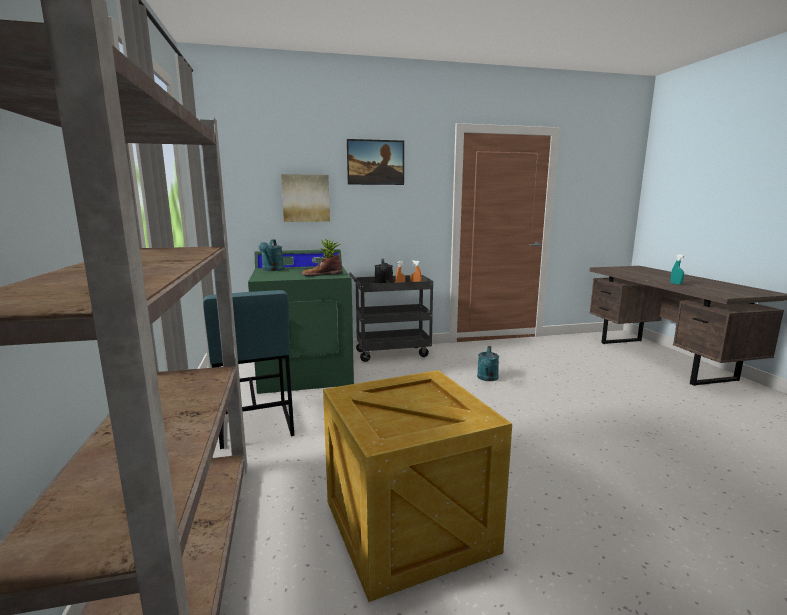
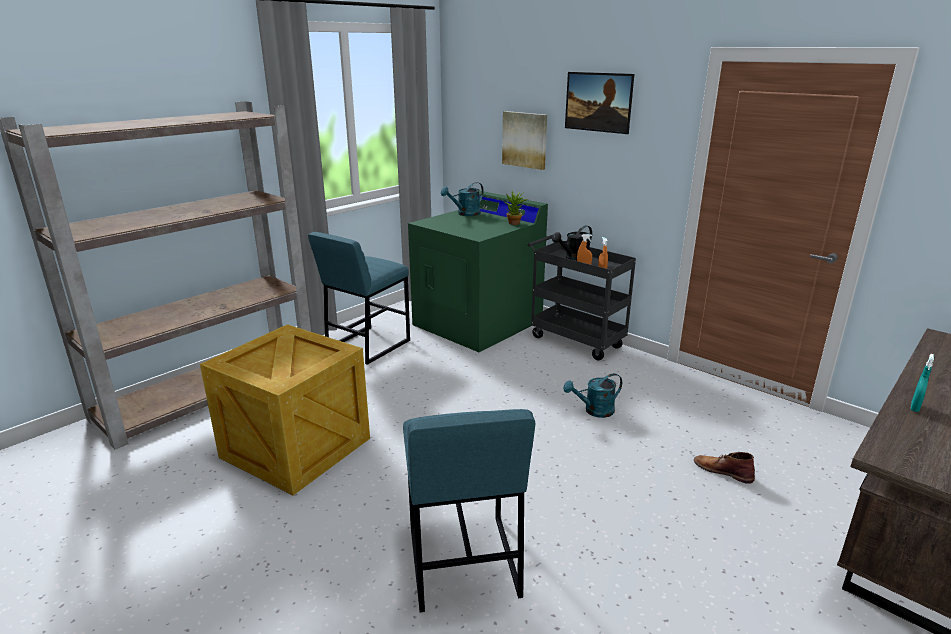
camera: 55 degrees right, 10 degrees up
brown boot [302,255,343,276] -> brown boot moved to [694,452,755,484]
none -> blue stool [403,409,535,612]

